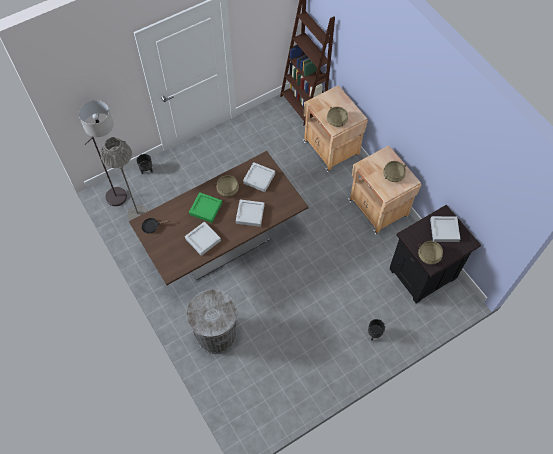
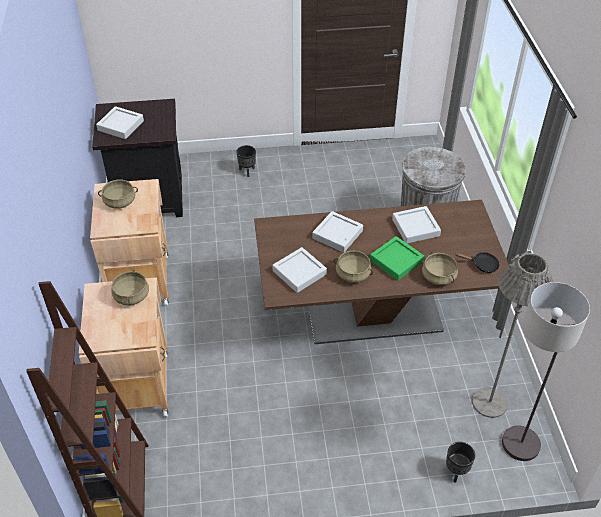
camera: 155 degrees left, 15 degrees down
beige cooking pot [418,241,443,265] -> beige cooking pot moved to [422,252,458,285]

